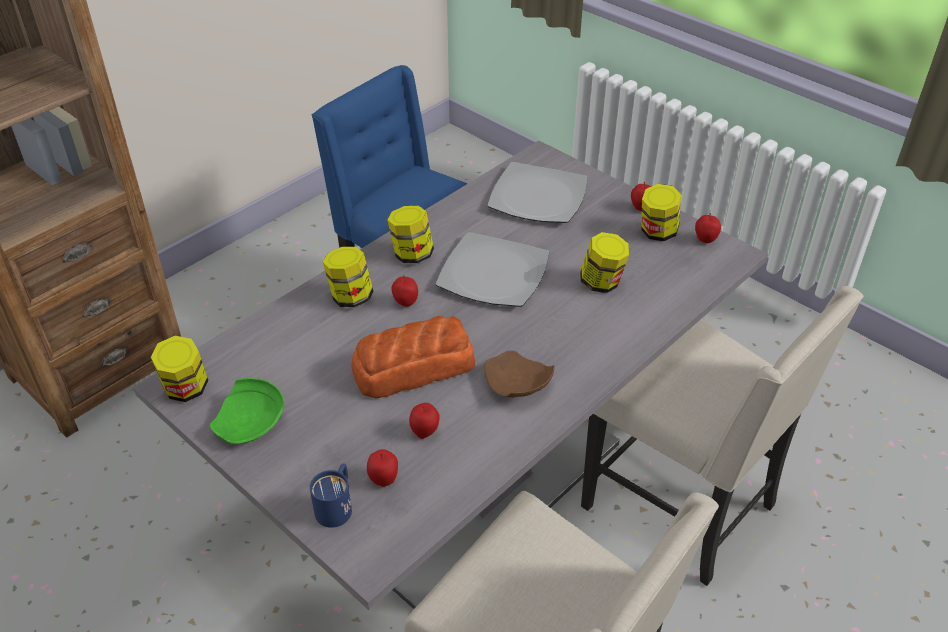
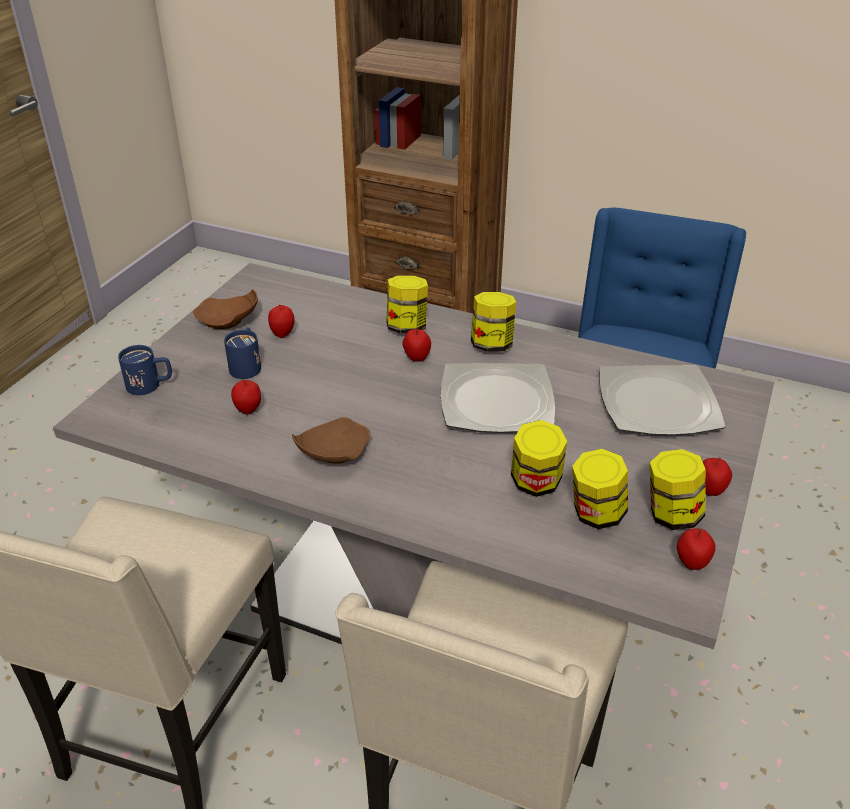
camera: 70 degrees right, 5 degrees down
jar [151,336,208,402] -> jar moved to [572,449,628,529]
green plate [210,378,284,444] -> brown plate [193,289,258,329]
bread [351,316,475,398] -> none
apple [367,449,398,487] -> apple moved to [268,305,294,338]
none -> blue mug [224,327,261,379]

